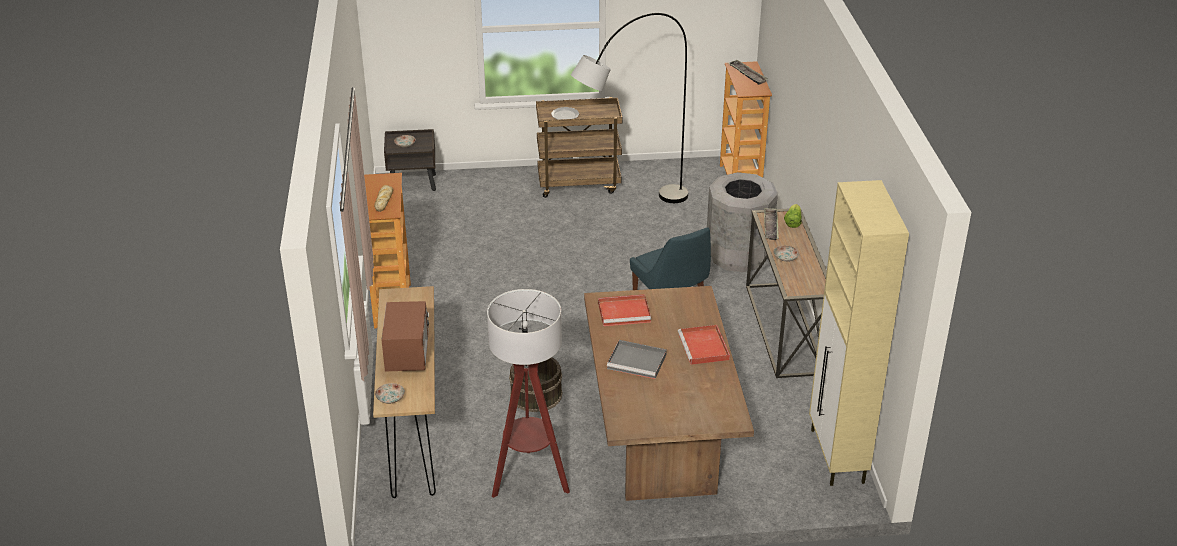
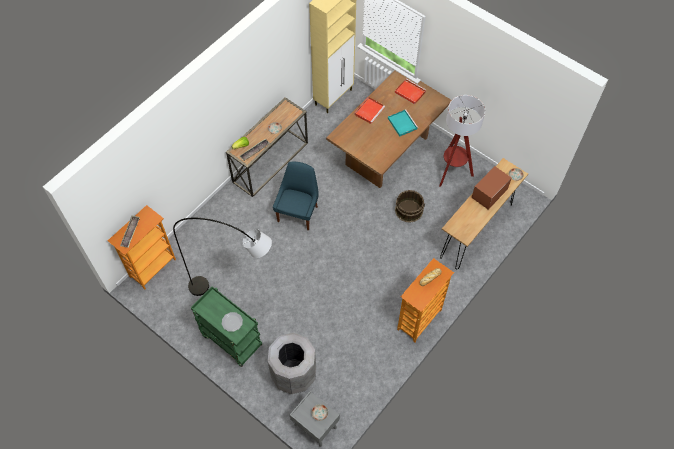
camera: 135 degrees left, 25 degrees up
brown nightstand [384,129,436,191] -> grey nightstand [290,391,340,447]
brown cart [536,97,622,198] -> green cart [191,286,262,367]
red tray [598,294,651,326] -> red tray moved to [395,78,426,104]
grey tray [607,340,667,379] -> turquoise tray [388,109,418,136]
grey trash can [707,172,778,272] -> grey trash can moved to [268,333,316,394]

